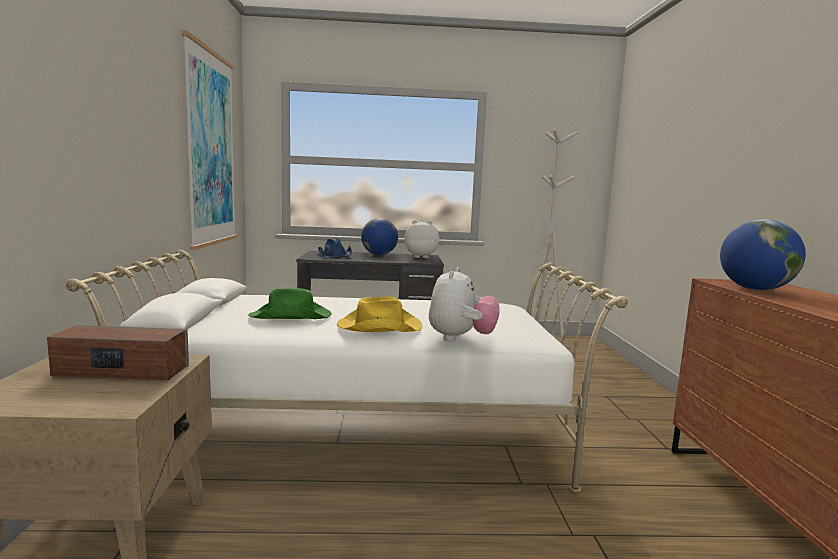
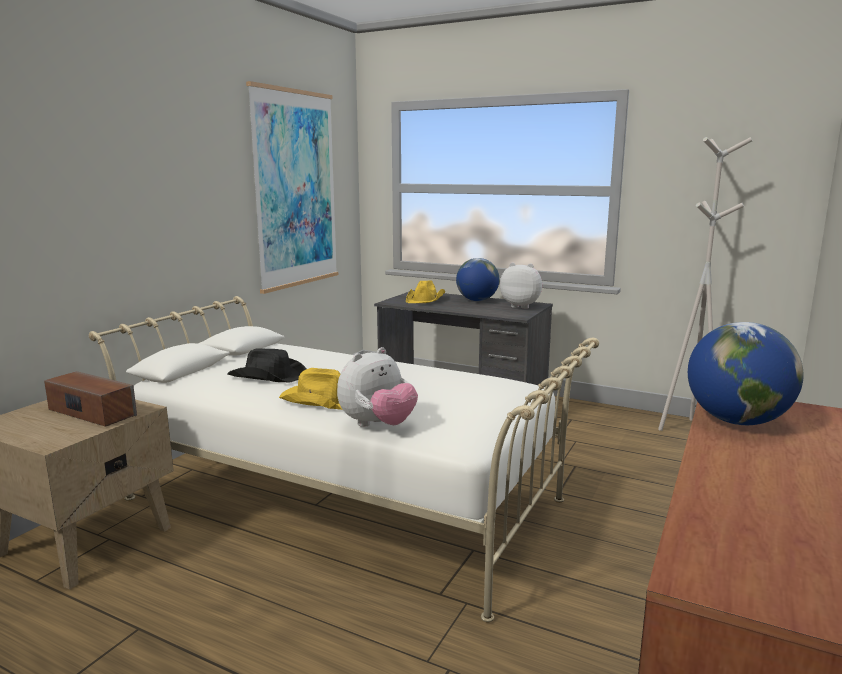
camera: 30 degrees right, 5 degrees up
green hat [248,288,332,319] -> black hat [227,348,306,383]
blue hat [318,239,352,258] -> yellow hat [406,280,445,303]

